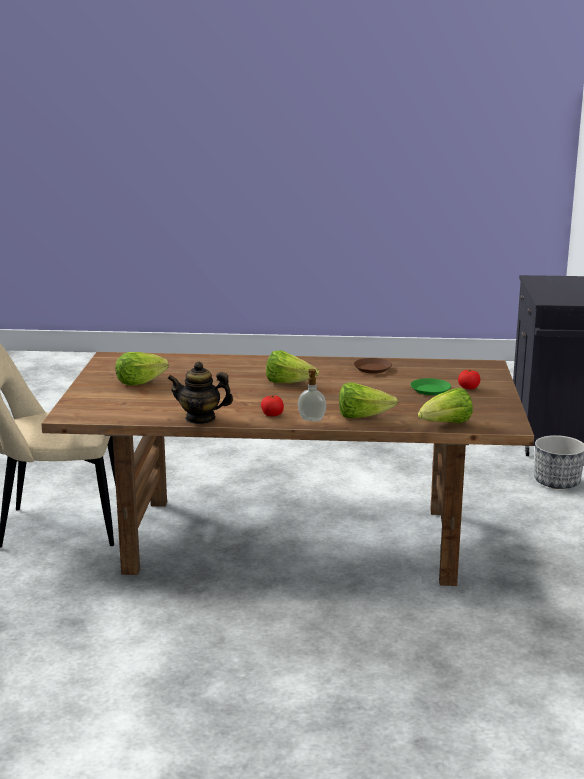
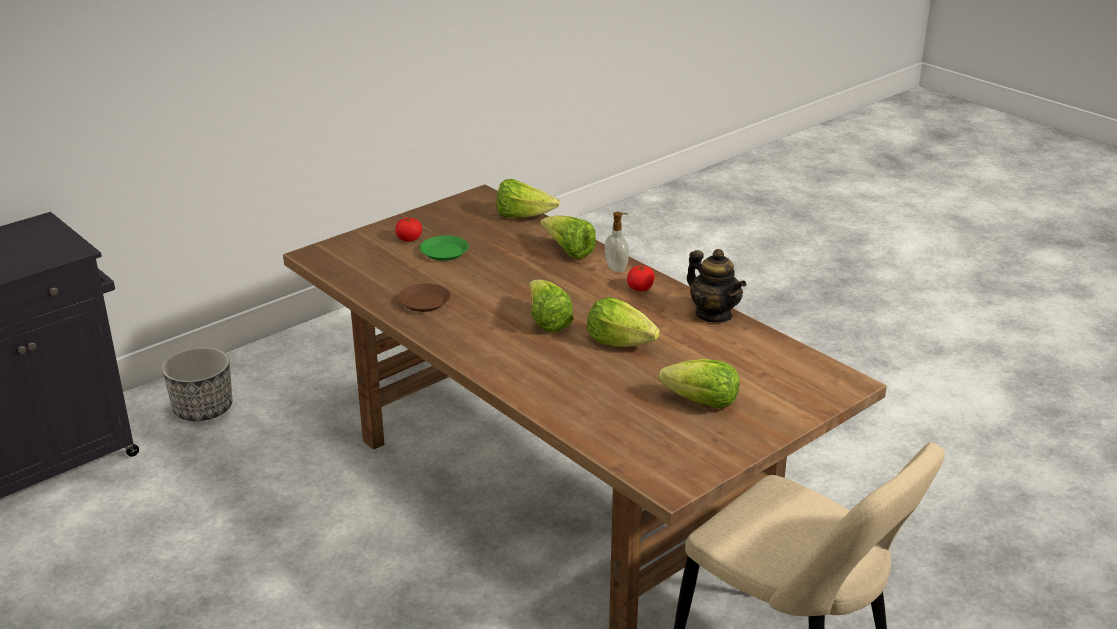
camera: 135 degrees left, 10 degrees up
none -> lettuce [587,297,660,347]

